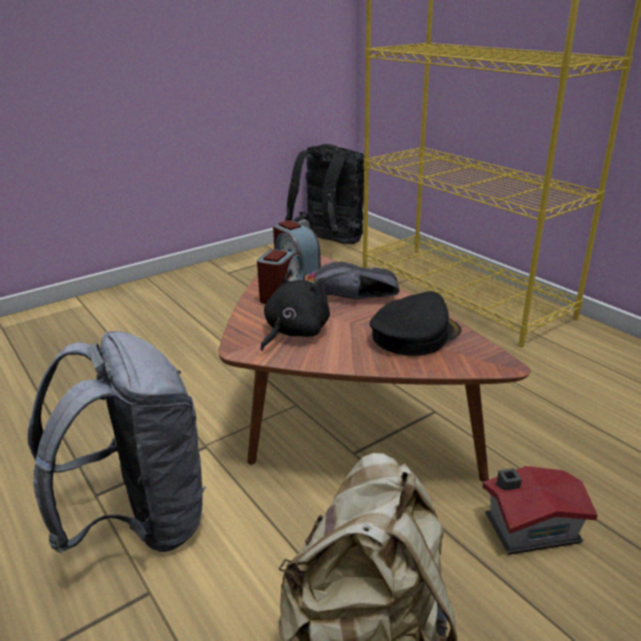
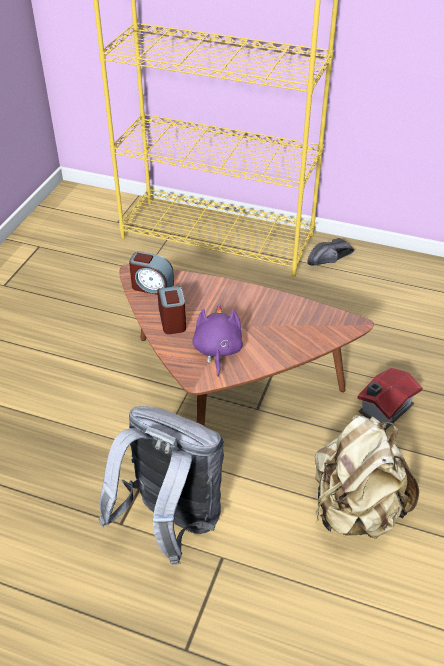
camera: 35 degrees left, 15 degrees up
black plush toy [260,269,330,351] -> purple plush toy [193,304,243,377]
black backpack [285,144,364,244] -> none
black shoe [307,262,399,299] -> black shoe moved to [308,238,354,266]
black cap [370,291,462,356] -> none

